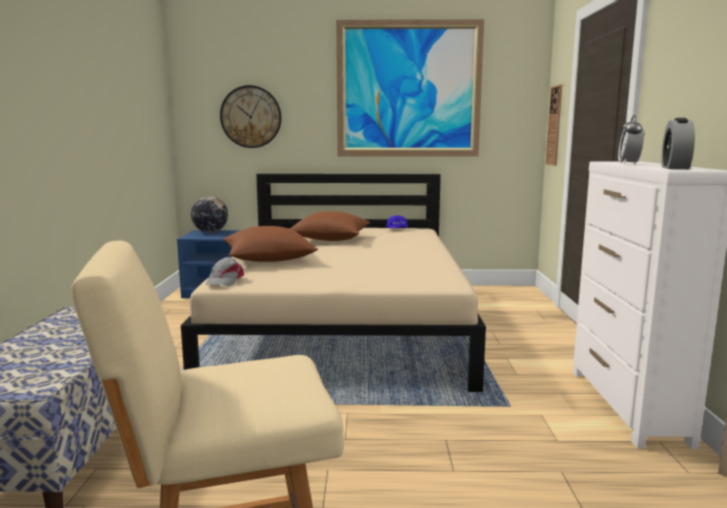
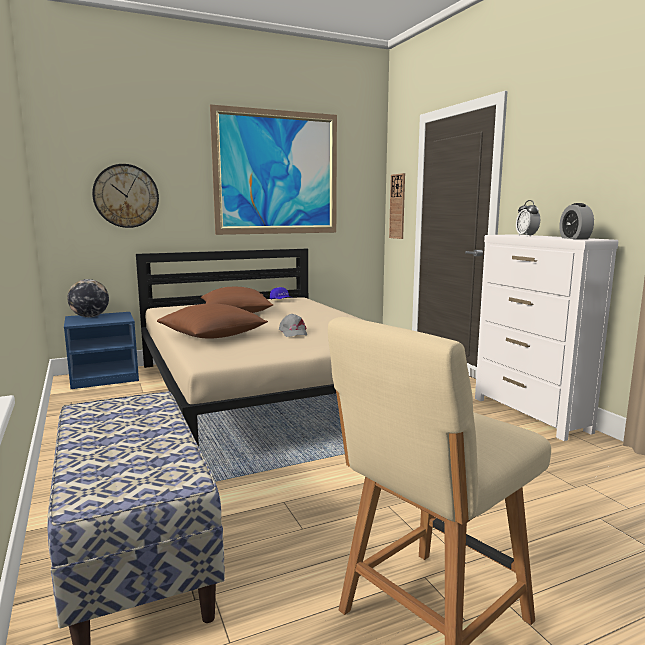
camera: 25 degrees left, 0 degrees up
grey cap [206,257,244,286] -> grey cap moved to [279,314,307,337]

